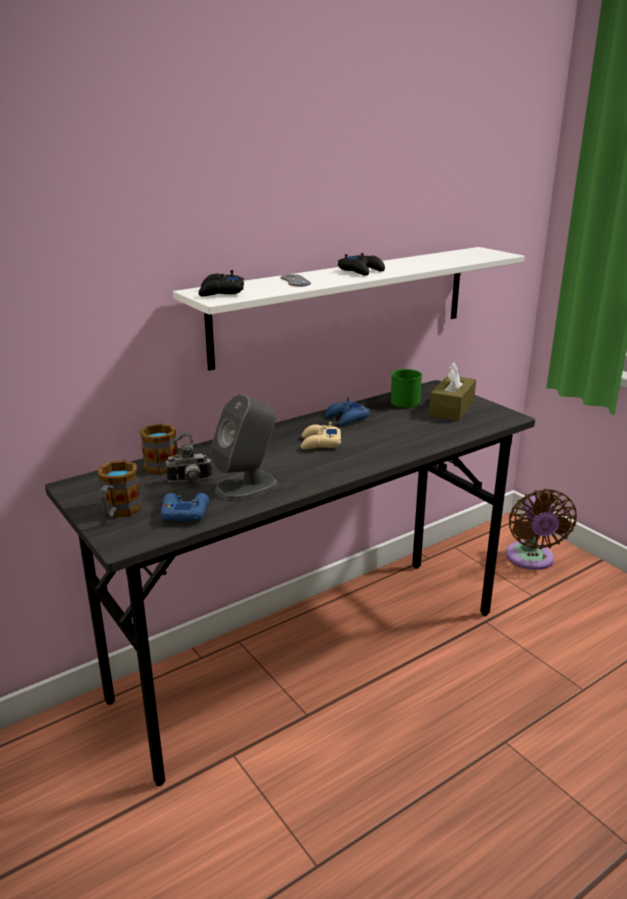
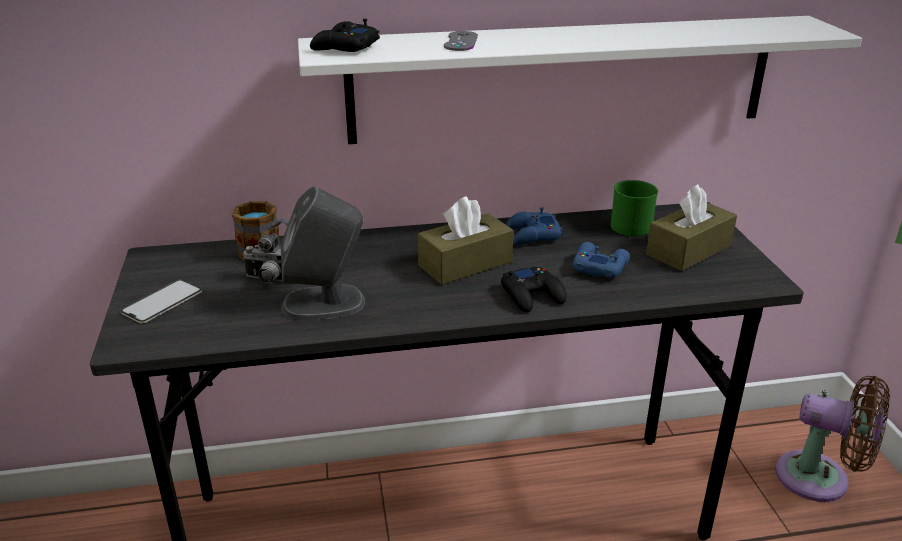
camera: 25 degrees right, 5 degrees up
mug [98,460,141,518] -> phone [120,280,202,323]
blue game controller [161,493,209,522] -> blue game controller moved to [573,242,630,278]
beige game controller [301,422,341,449] -> brown tissue box [418,196,513,285]
black game controller [338,253,385,276] -> black game controller moved to [501,266,566,313]
brown fan [505,489,577,570] -> brown fan turned 90 degrees counterclockwise [775,376,890,502]

